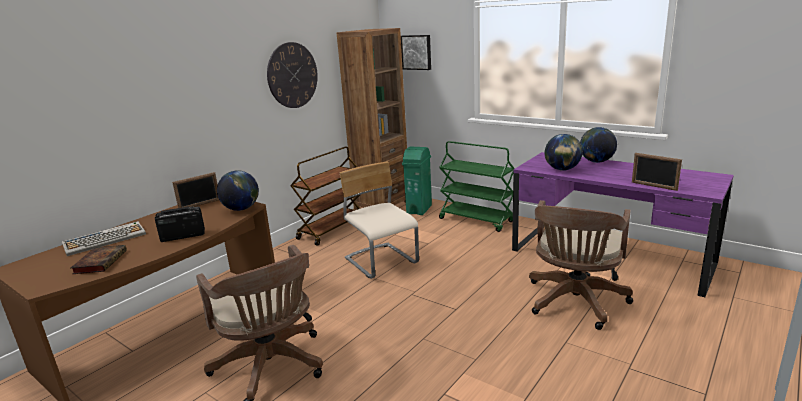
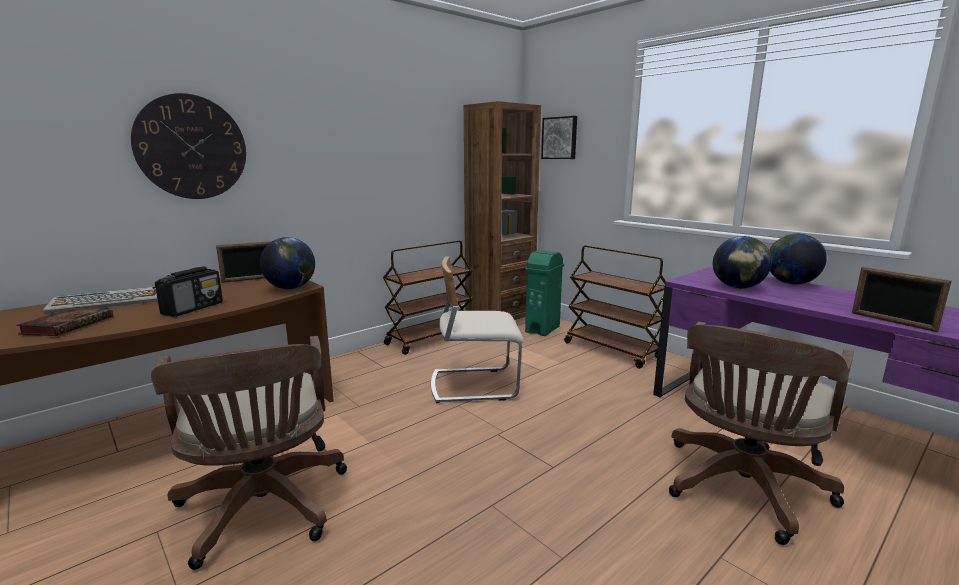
camera: 10 degrees right, 5 degrees down
radio [155,206,205,242] -> radio turned 120 degrees clockwise [155,266,223,317]
wall clock [267,42,318,108] -> wall clock moved to [131,93,246,199]
beige chair [340,161,419,279] -> beige chair turned 75 degrees counterclockwise [431,256,524,403]
green cart [439,141,515,232] -> brown cart [564,245,665,369]

